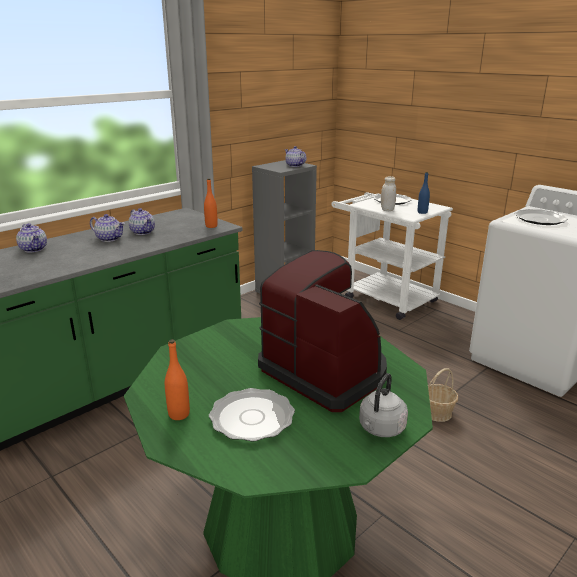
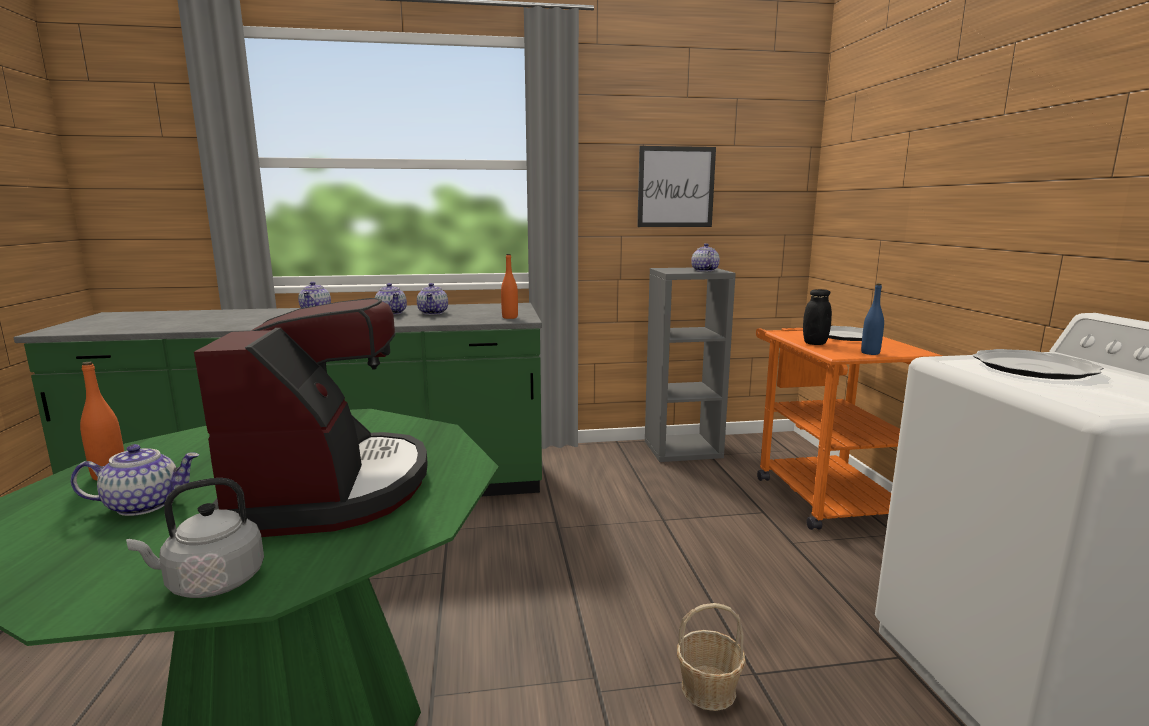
camera: 35 degrees right, 10 degrees down
plate [209,388,295,442] -> teapot [71,444,199,516]
white cart [332,192,453,320] -> orange cart [756,328,942,530]
white jar [381,176,396,211] -> black jar [803,289,832,345]
none -> picture [637,146,716,227]

